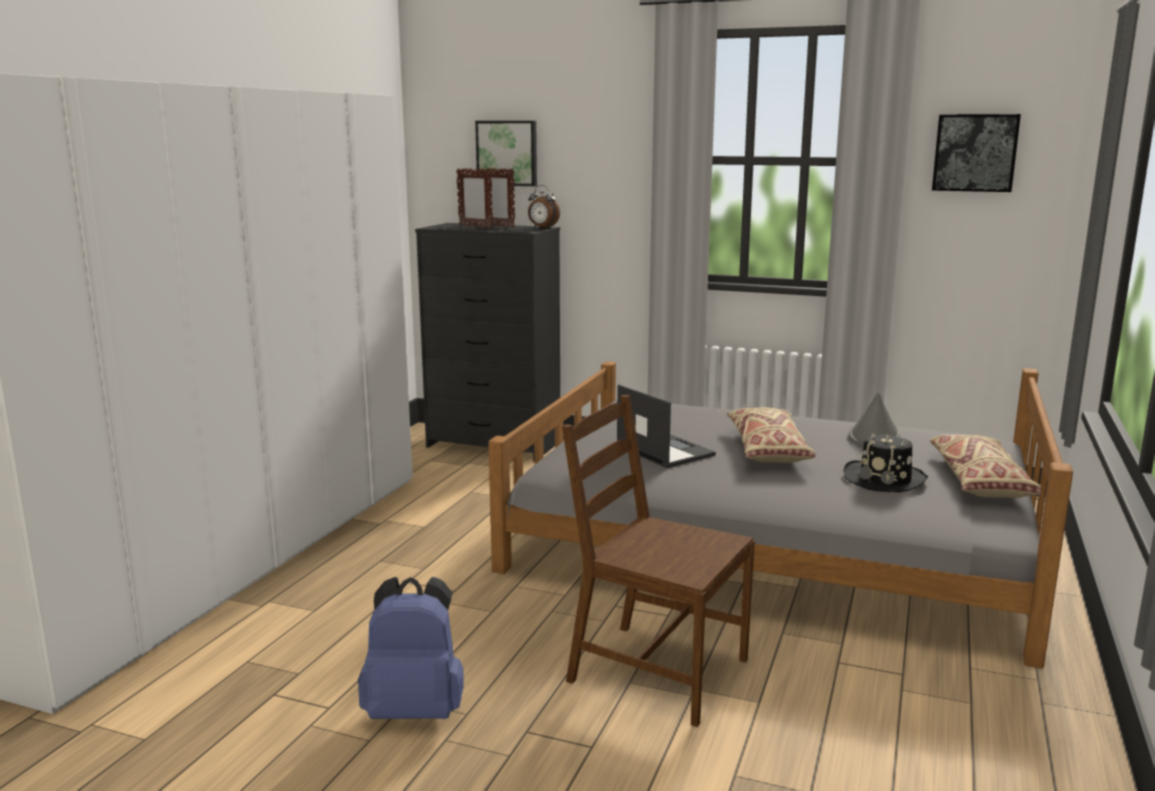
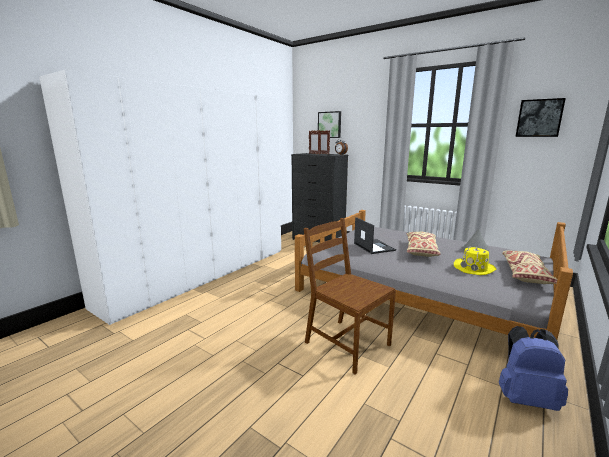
camera: 15 degrees right, 0 degrees up
blue backpack [358,577,464,719] -> blue backpack moved to [499,326,568,411]
black hat [843,434,928,492] -> yellow hat [454,246,497,275]

